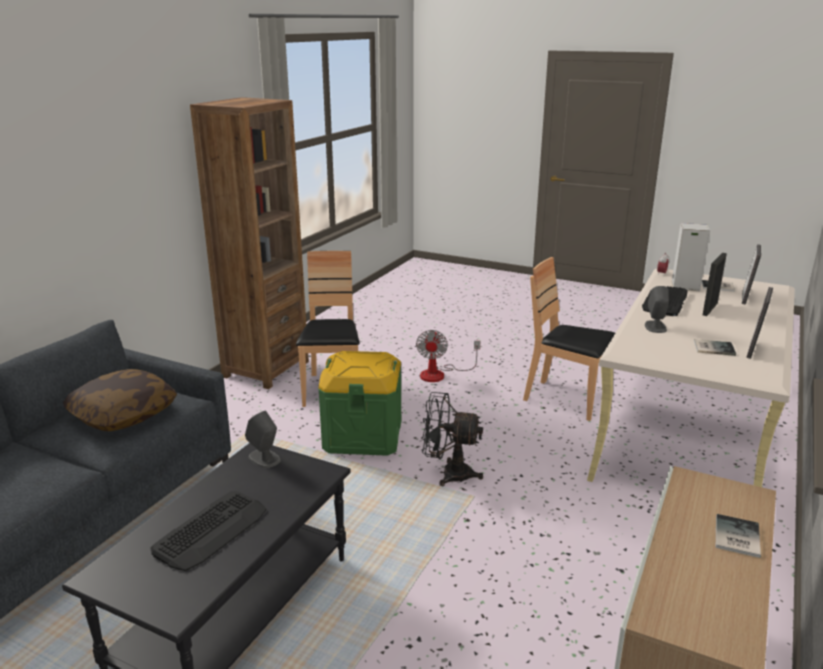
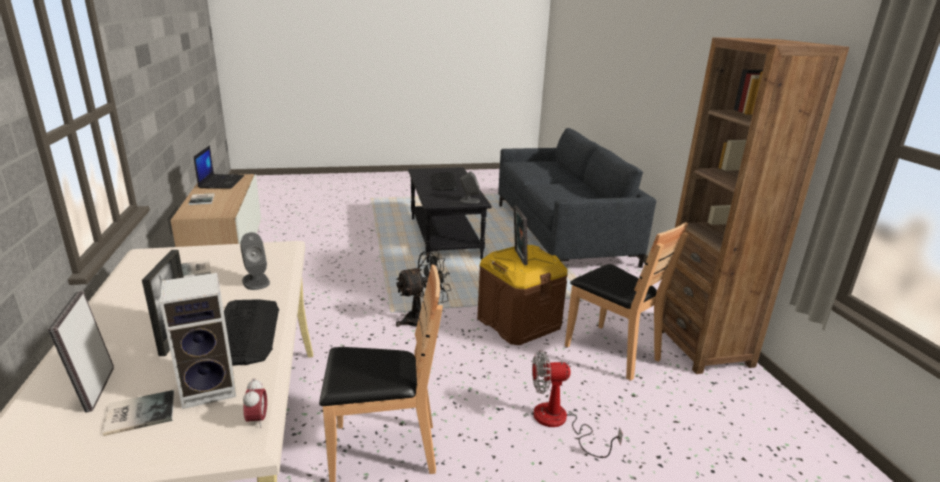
camera: 140 degrees right, 0 degrees up
pillow [63,369,177,431] -> none
green storage box [318,351,401,456] -> brown storage box [477,245,567,345]
fan [416,330,480,382] -> fan turned 60 degrees counterclockwise [532,350,623,458]
picture frame [746,287,773,359] -> picture frame moved to [514,205,528,265]
none -> laptop [194,145,244,189]

